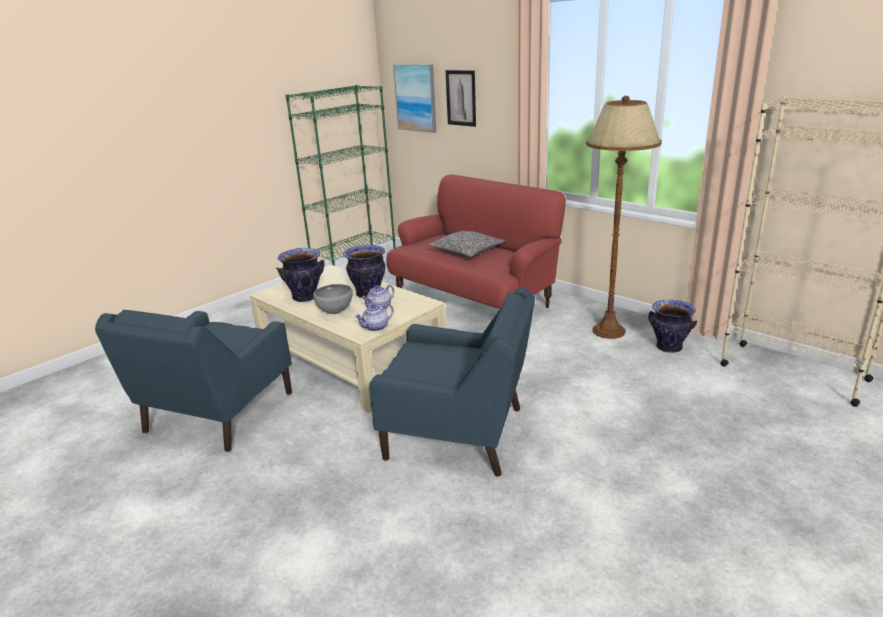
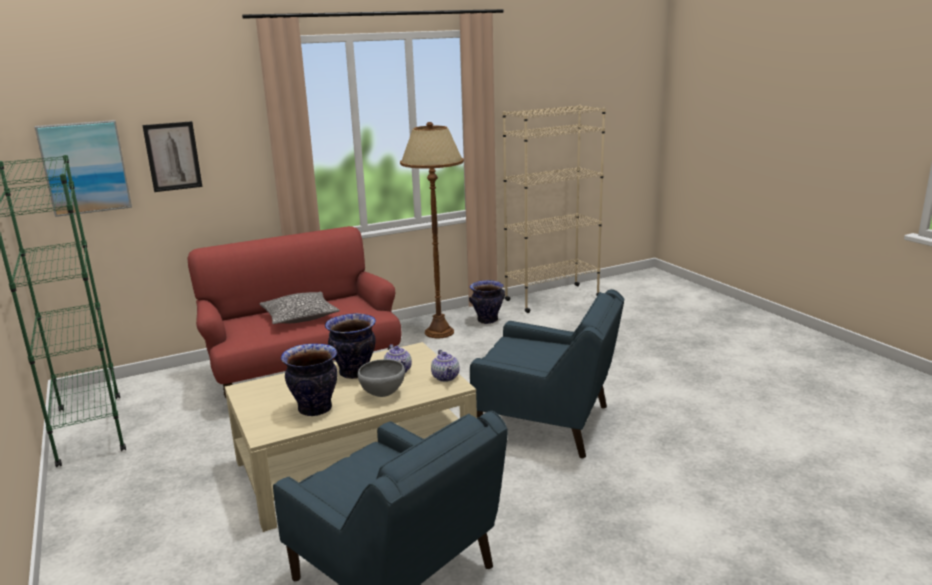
camera: 70 degrees left, 5 degrees down
blue armchair [369,288,535,477] -> blue armchair turned 75 degrees clockwise [470,289,624,458]

